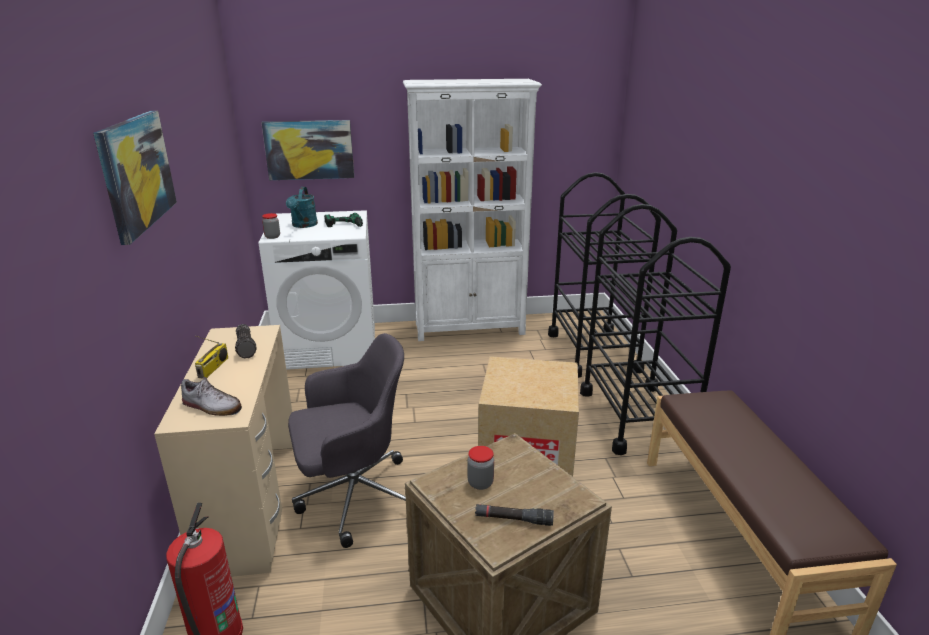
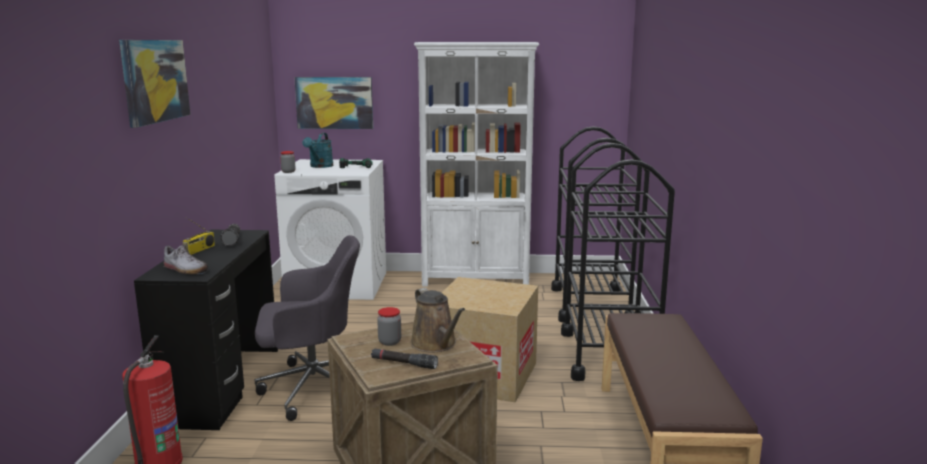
camera: 10 degrees right, 10 degrees down
beige desk [154,325,293,577] -> black desk [134,230,278,430]
none -> brown watering can [410,288,465,353]

